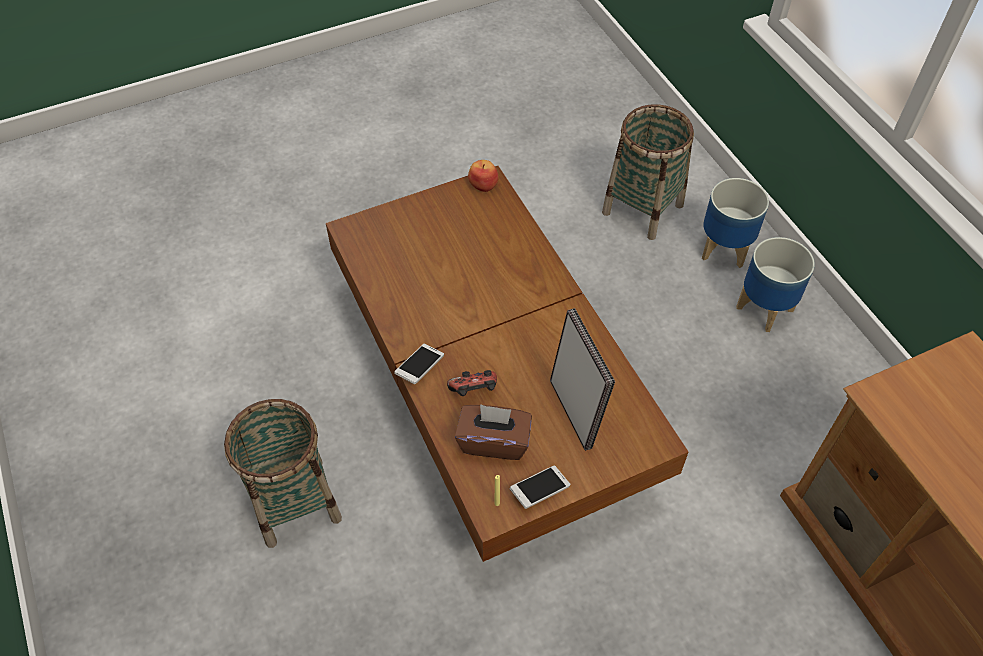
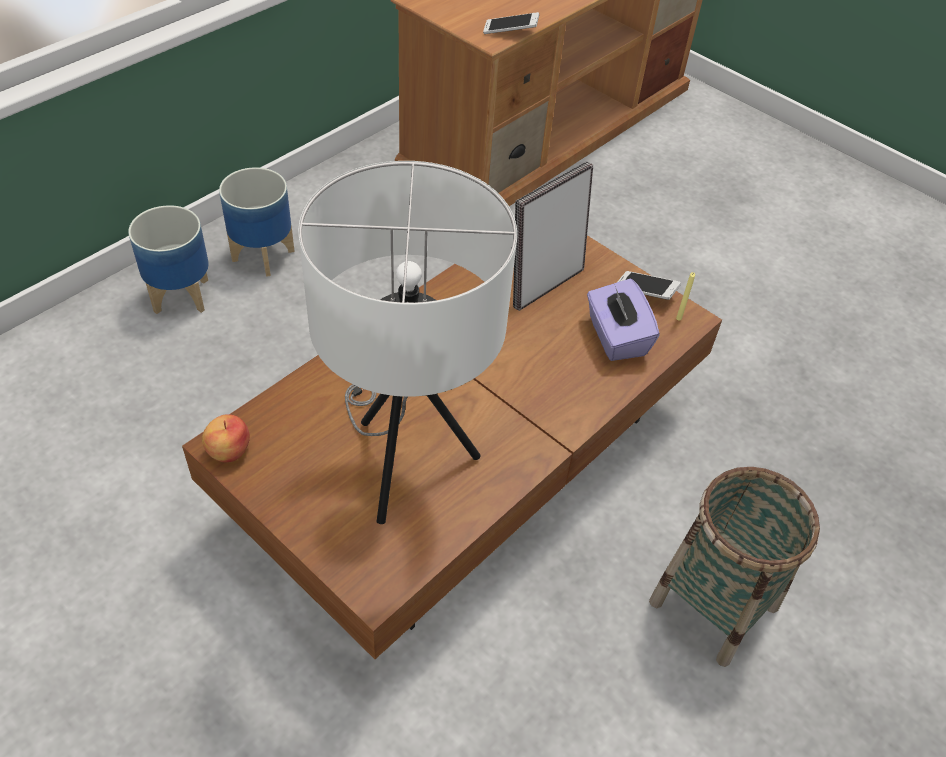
camera: 115 degrees left, 5 degrees down
phone [394,344,444,384] -> phone moved to [483,12,539,34]
game controller [447,370,497,396] -> none
brown tissue box [455,404,532,460] -> purple tissue box [587,278,660,361]
basket [602,104,694,240] -> none
none -> white table lamp [298,161,517,524]

